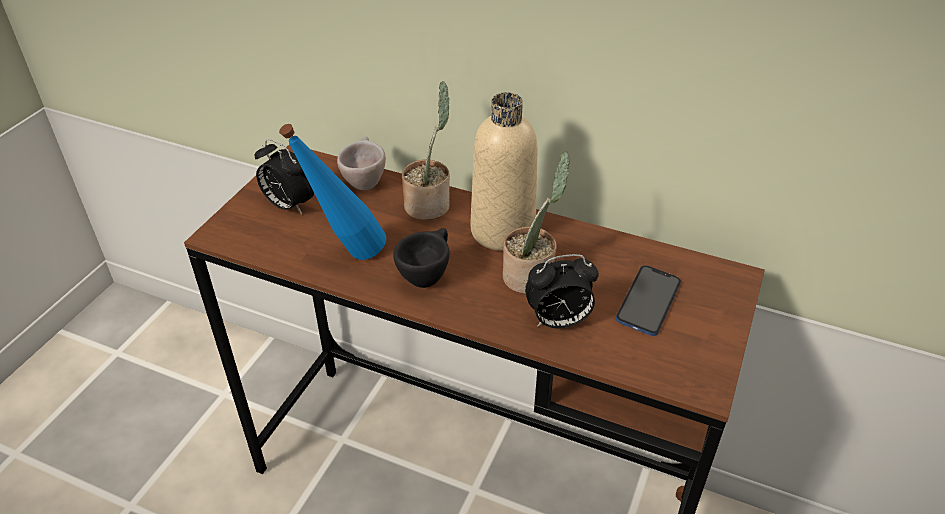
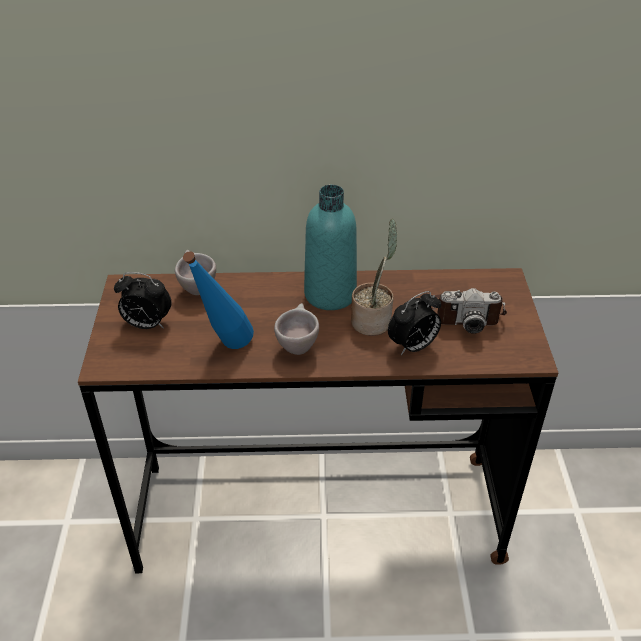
camera: 25 degrees left, 0 degrees up
black cup [393,228,449,288] -> beige cup [274,303,319,355]
potted plant [402,81,450,220] -> none
beige bottle [471,92,538,251] -> turquoise bottle [304,185,357,310]
phone [616,265,681,336] -> camera [432,288,507,334]

